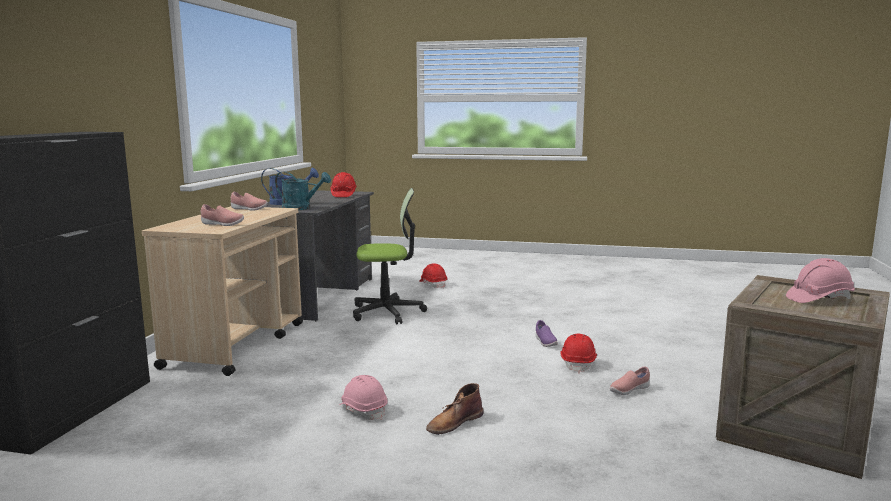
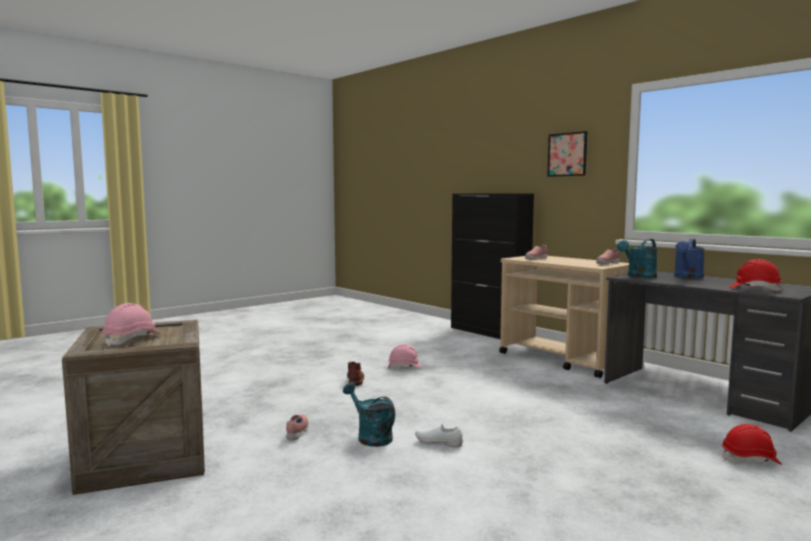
camera: 125 degrees right, 5 degrees down
office chair [353,188,427,325] -> none
purple shoe [536,320,558,347] -> white shoe [415,424,463,448]
red hard hat [560,334,597,373] -> turquoise watering can [343,383,395,447]
none -> picture [547,131,587,177]

